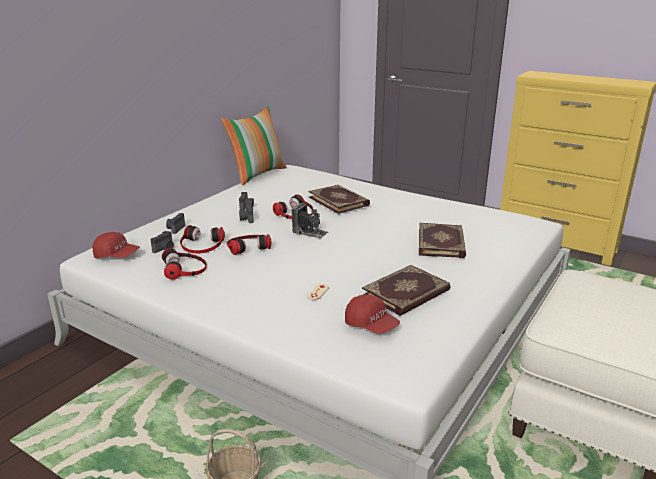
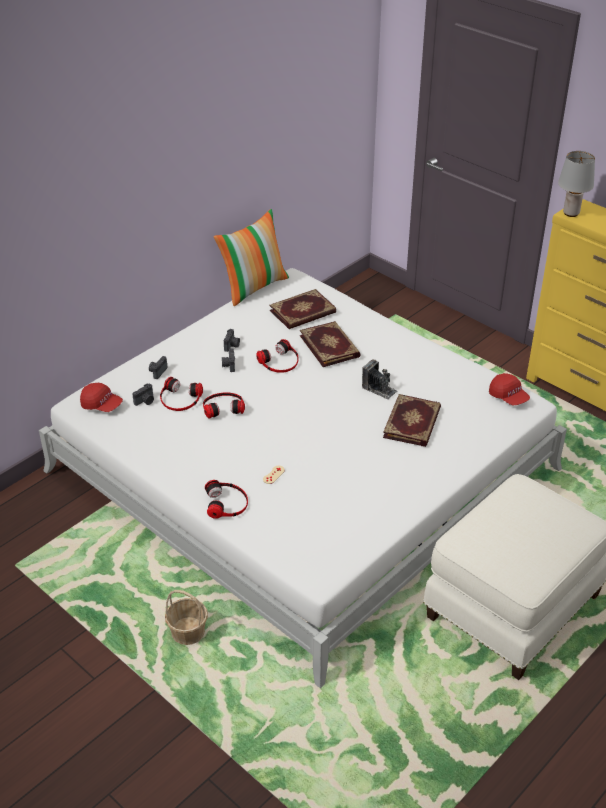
camera: 10 degrees right, 15 degrees up
headphones [162,248,207,280] -> headphones moved to [205,480,248,519]
camera [292,203,328,239] -> camera moved to [362,359,397,400]
red cap [345,295,400,334] -> red cap moved to [489,373,530,405]
book [362,265,450,316] -> book moved to [269,289,336,329]
none -> grey table lamp [558,151,595,217]

